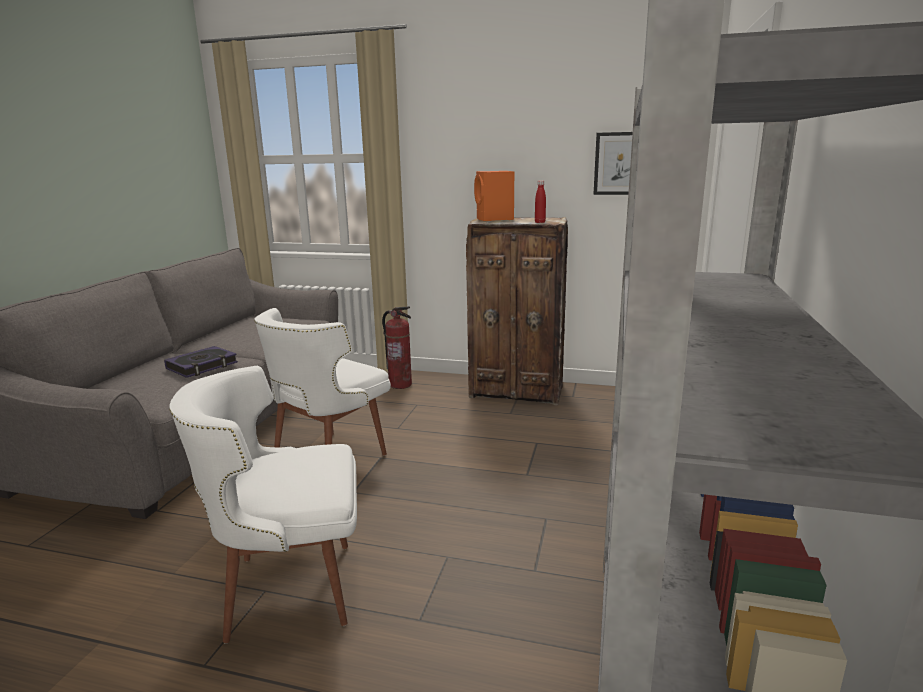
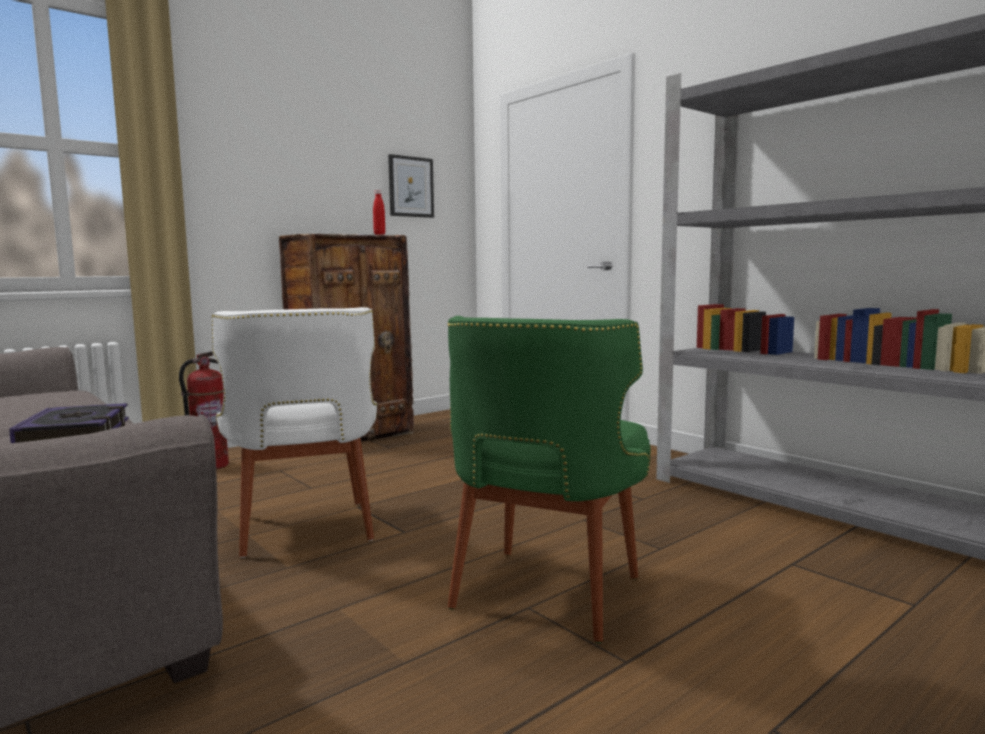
camera: 55 degrees left, 10 degrees down
white chair [170,366,357,644] -> green chair [448,316,651,643]
orange speaker [474,171,514,221] -> none

